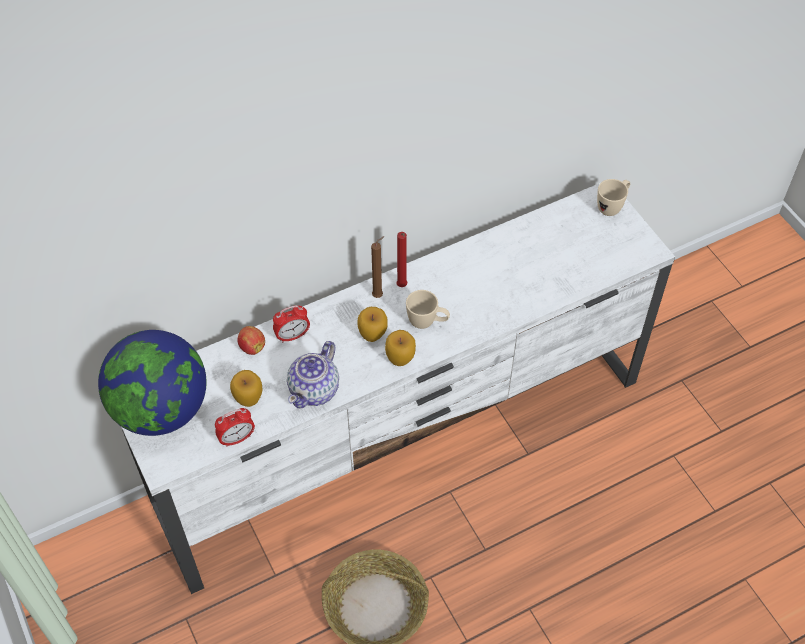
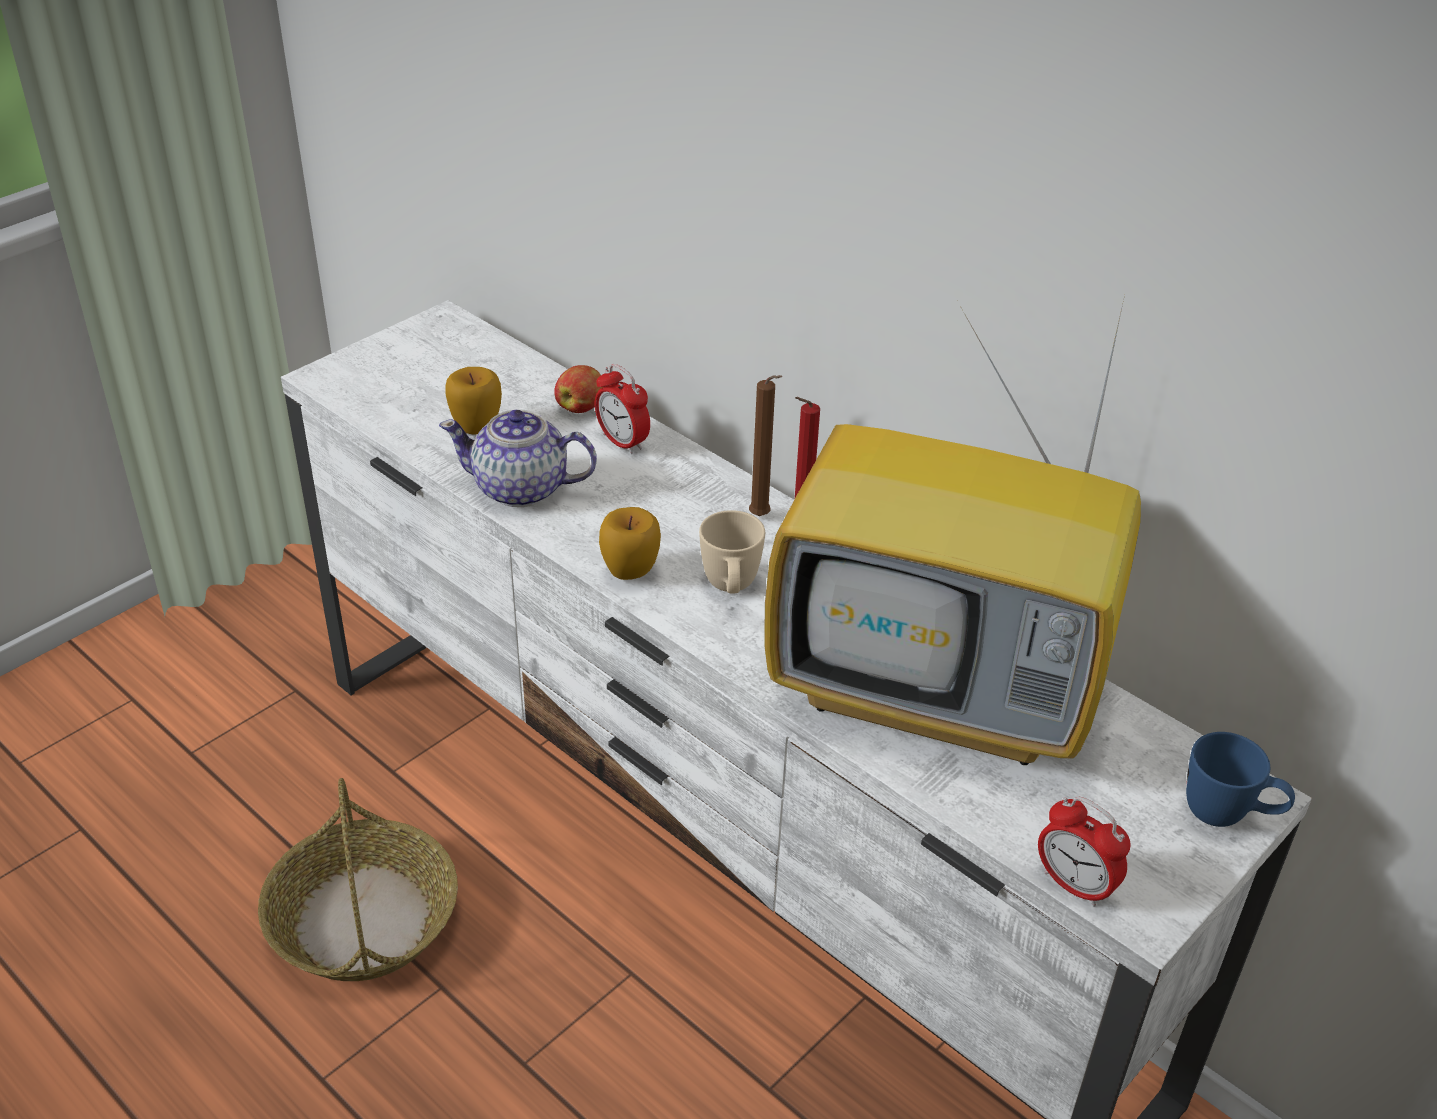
camera: 70 degrees right, 15 degrees down
globe [98,330,207,436] -> none
alarm clock [215,408,255,447] -> alarm clock moved to [1038,797,1130,907]
apple [357,307,388,342] -> none
beige mug [597,179,630,216] -> blue mug [1186,732,1295,827]
none -> television [764,295,1141,765]

